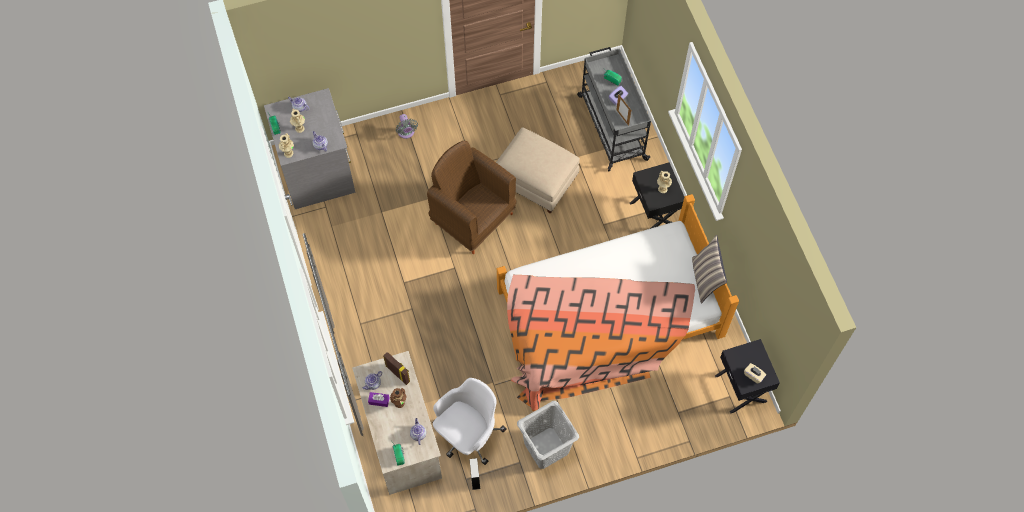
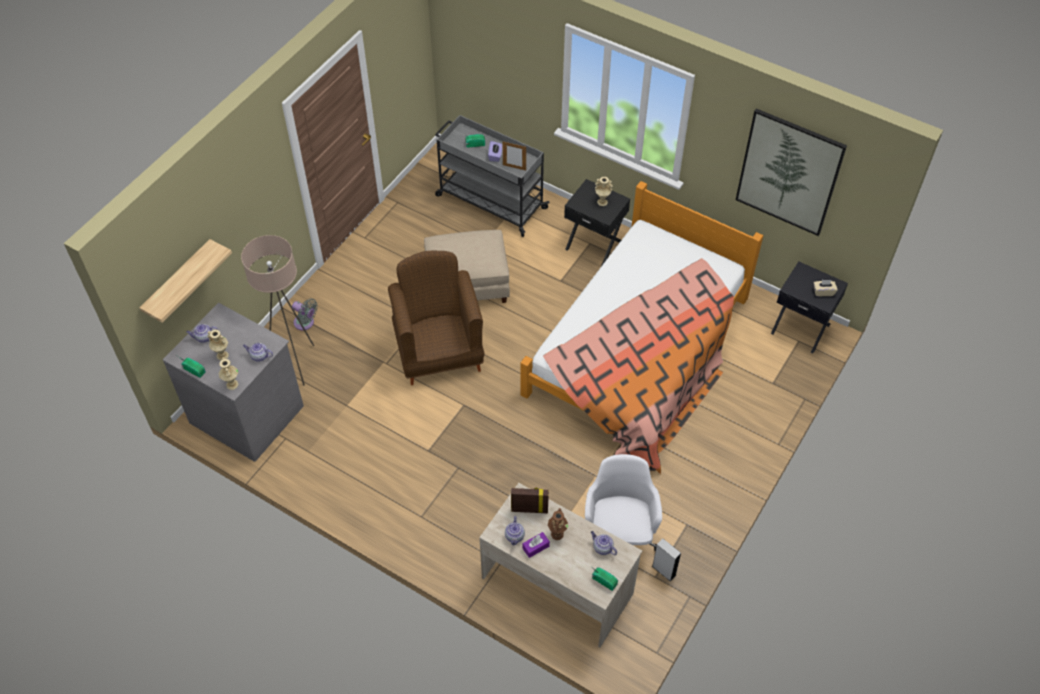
camera: 40 degrees left, 10 degrees down
brown armchair [427,141,516,254] -> brown armchair turned 75 degrees clockwise [388,250,485,385]
grey laundry basket [517,401,579,469] -> none
pillow [692,235,727,303] -> none
none -> shelf [140,239,232,323]
none -> beige floor lamp [241,235,314,385]
none -> picture [736,109,847,236]

